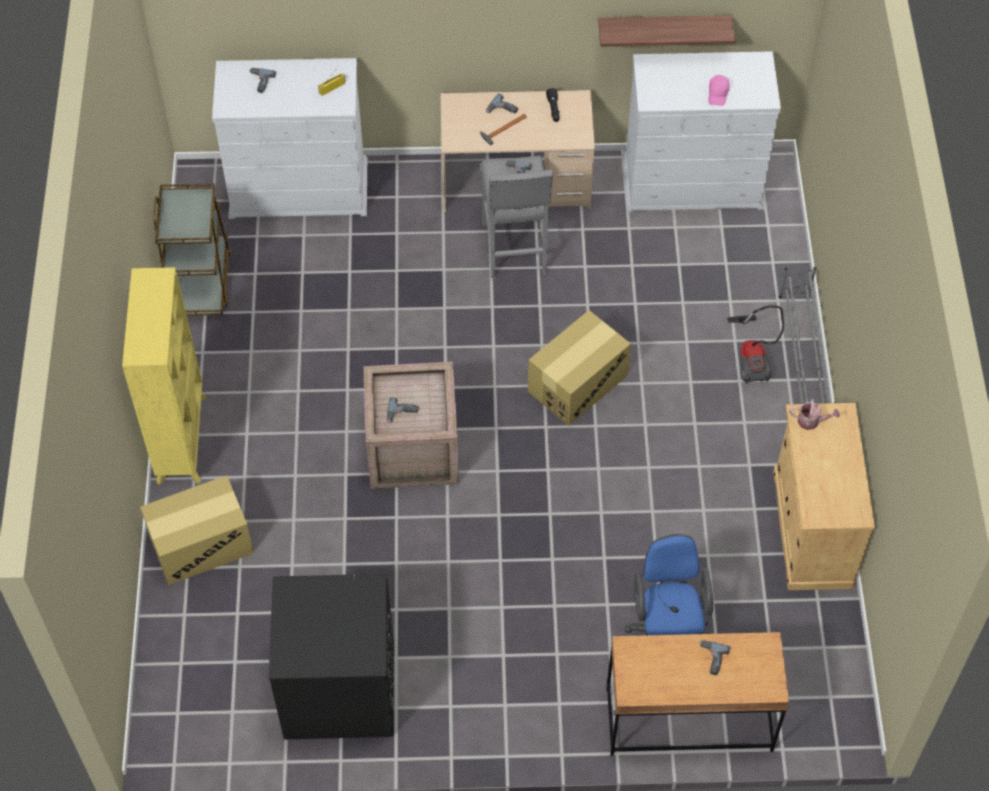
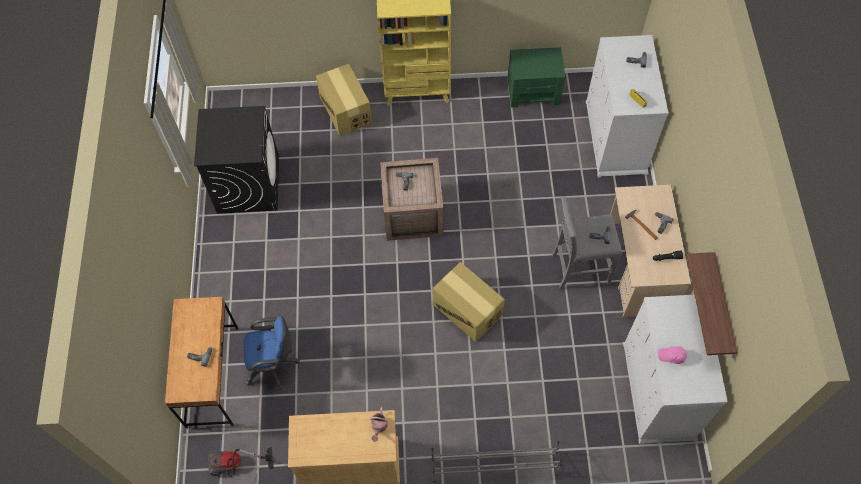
camera: 90 degrees right, 5 degrees up
brown cart [153,184,232,316] -> green nightstand [508,47,565,107]
vacuum cleaner [727,306,784,384] -> vacuum cleaner moved to [208,447,273,476]

